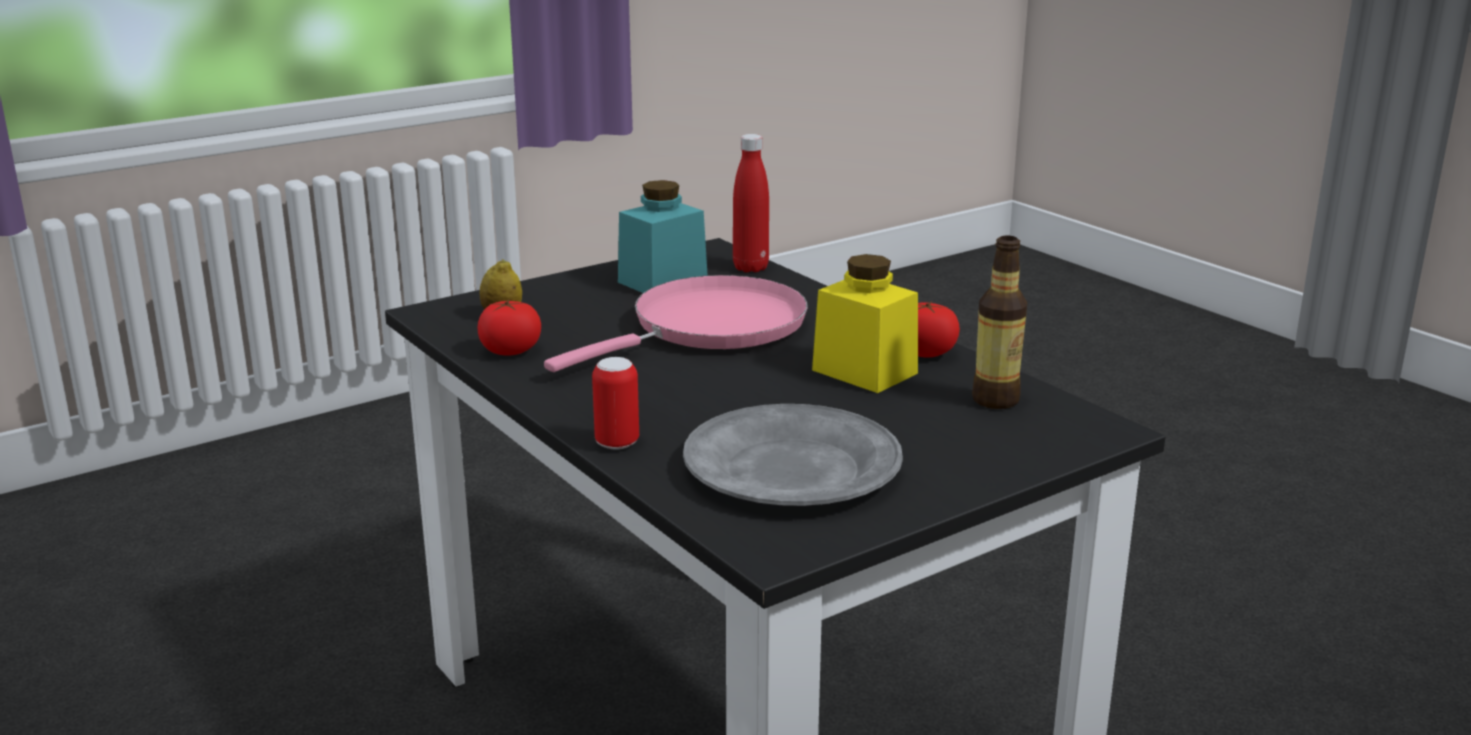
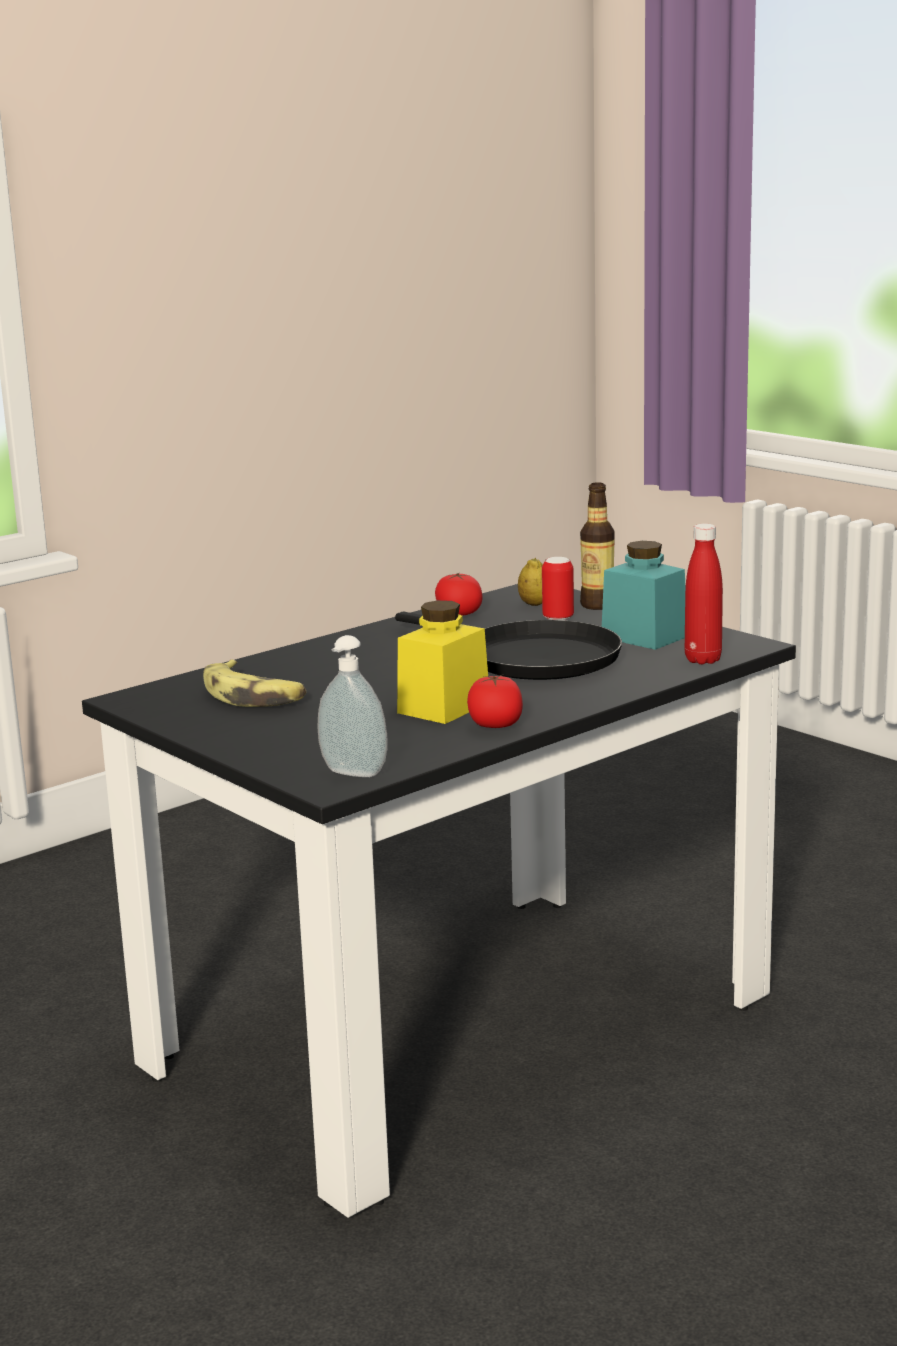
camera: 85 degrees right, 5 degrees down
pink frying pan [544,275,808,372] -> black frying pan [395,612,622,680]
can [592,357,639,450] -> can moved to [542,557,574,620]
grey plate [683,404,903,506] -> banana [203,660,306,707]
bottle [972,235,1027,409] -> bottle moved to [580,482,615,610]
none -> soap dispenser [317,635,388,777]

